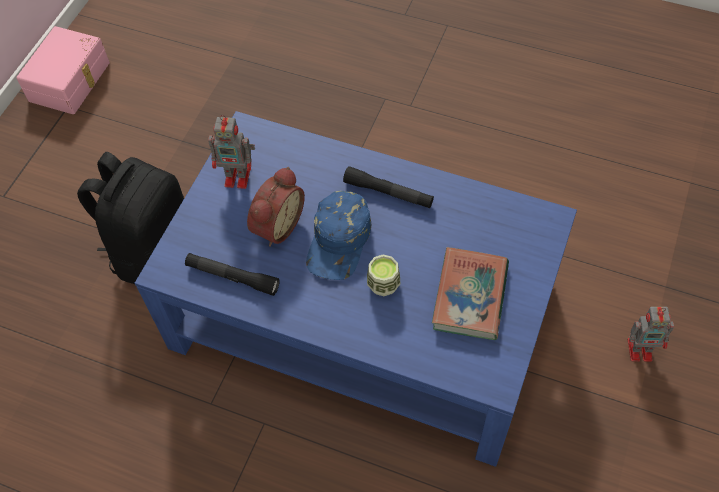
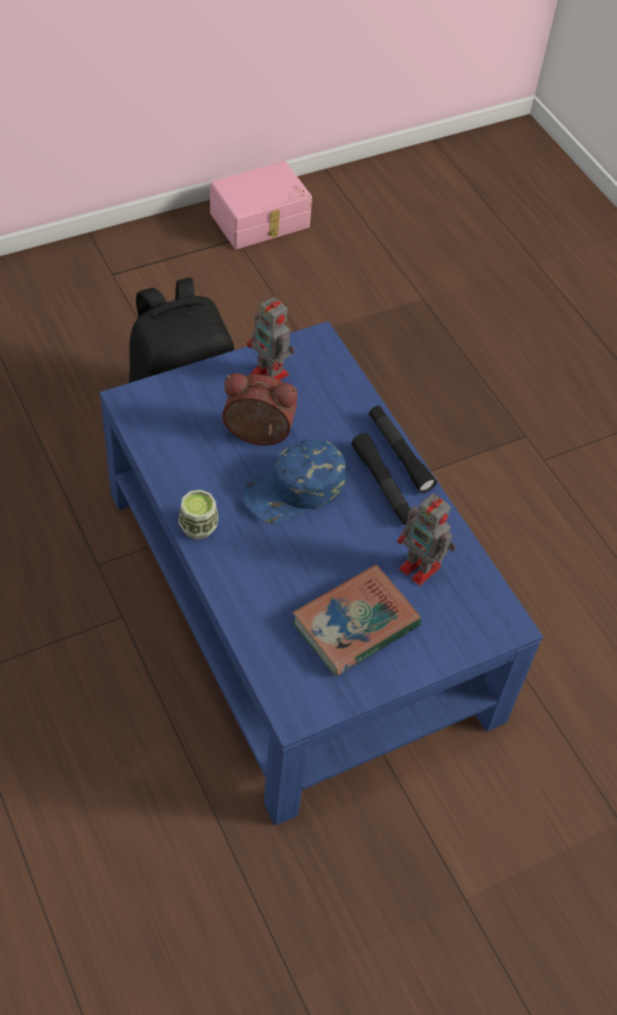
camera: 35 degrees right, 5 degrees down
black flashlight [185,253,280,296] -> black flashlight moved to [369,406,437,493]
alarm clock [247,167,305,247] -> alarm clock turned 150 degrees counterclockwise [222,373,297,445]
cup [367,255,400,296] -> cup moved to [179,490,218,540]
toy robot [628,307,674,362] -> toy robot moved to [397,493,456,586]

